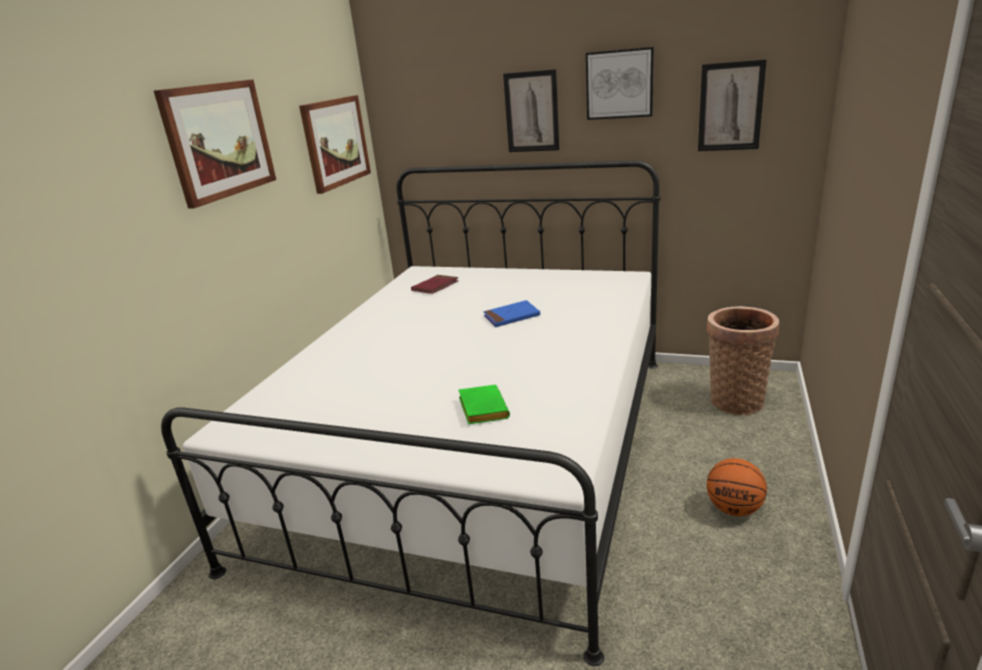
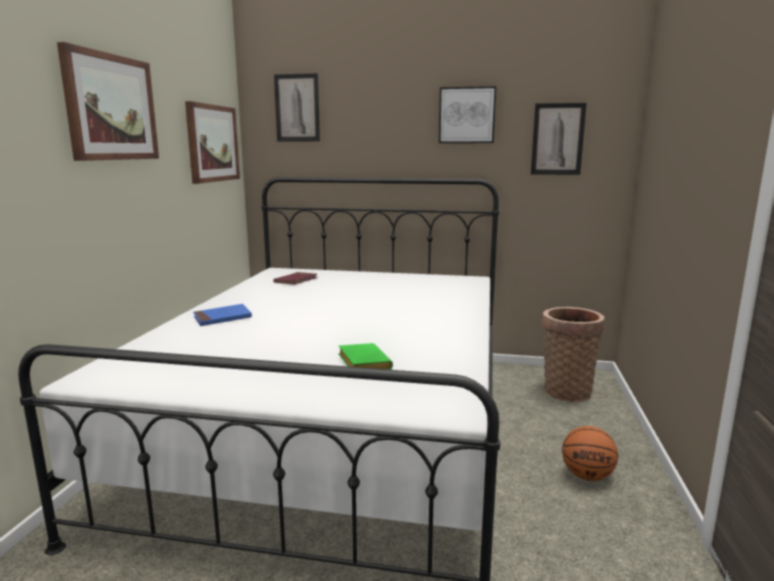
camera: 10 degrees left, 10 degrees down
blue book [483,300,540,327] -> blue book moved to [193,304,252,326]
picture [503,69,559,152] -> picture moved to [274,73,320,141]

